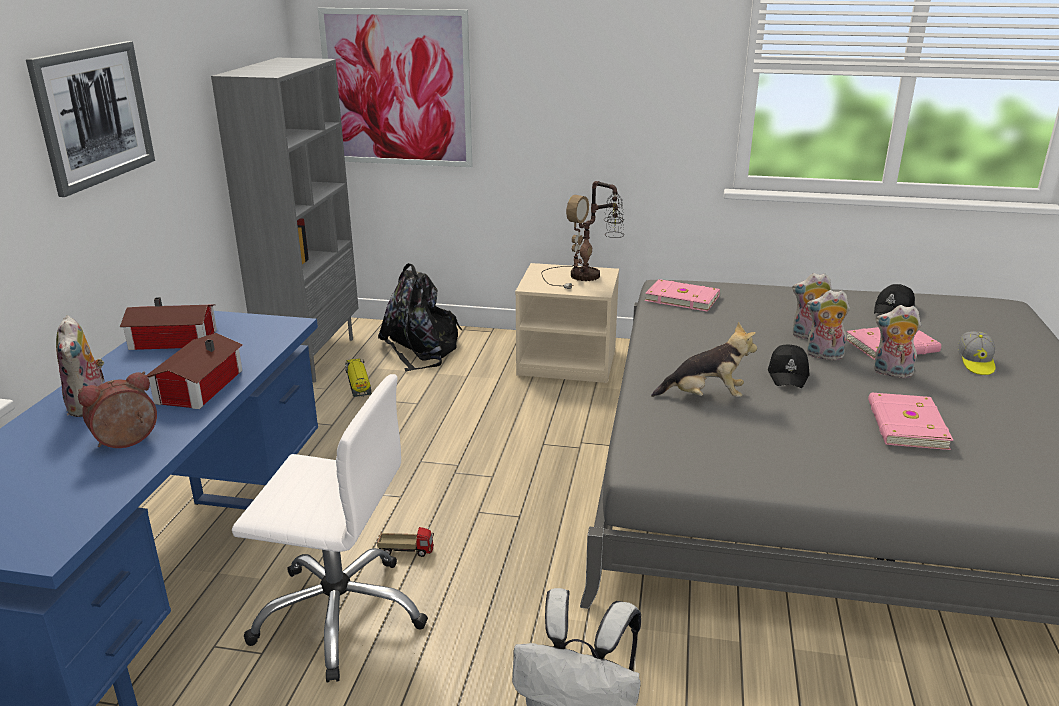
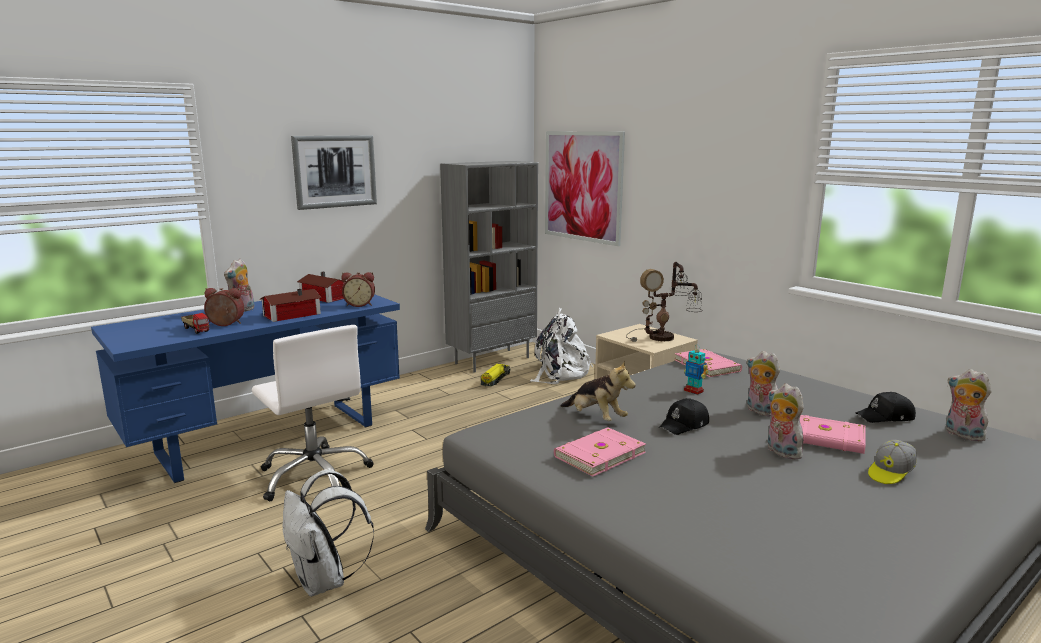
camera: 40 degrees right, 10 degrees down
toy truck [377,527,434,557] -> toy truck moved to [181,313,210,334]
black backpack [378,263,462,371] -> white backpack [530,308,593,384]
plush toy [807,290,850,360] -> plush toy moved to [946,369,992,441]
pink book [868,393,953,450] -> pink book moved to [554,427,646,476]
none -> alarm clock [341,272,375,307]
none -> toy robot [684,346,708,395]

